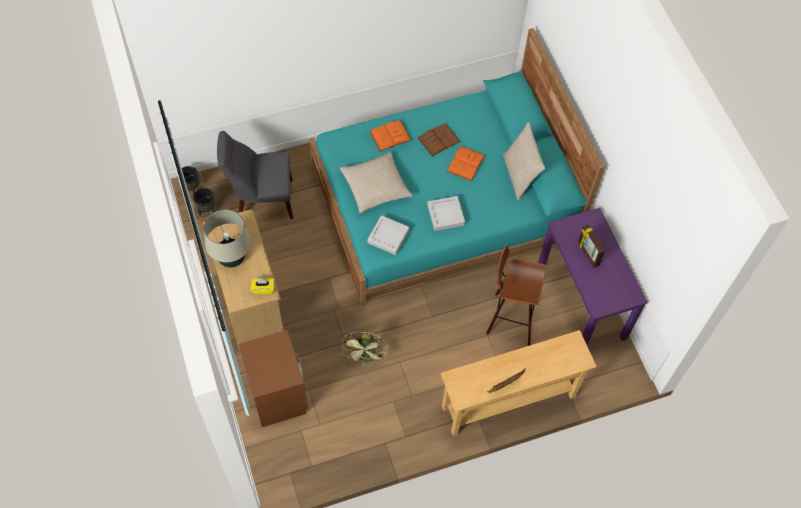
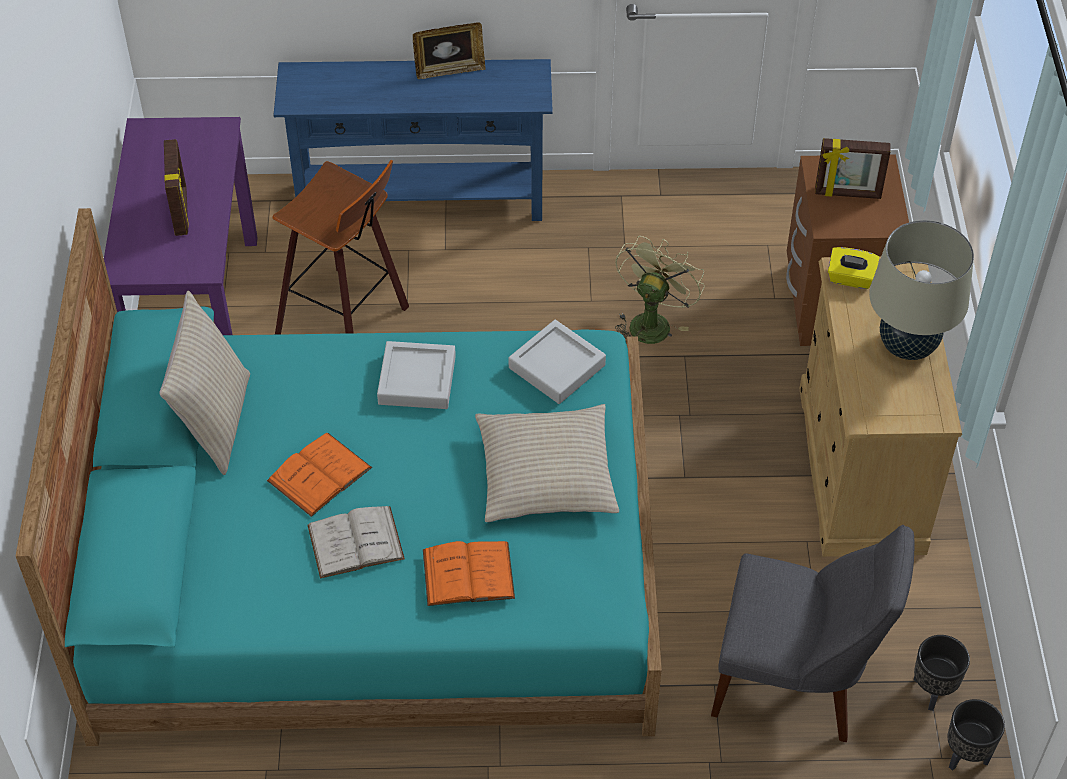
camera: 160 degrees left, 10 degrees down
brown book [418,123,460,157] -> white book [307,506,405,578]
beige console table [441,330,597,436] -> blue console table [274,59,553,221]
none -> picture frame [815,138,891,199]

